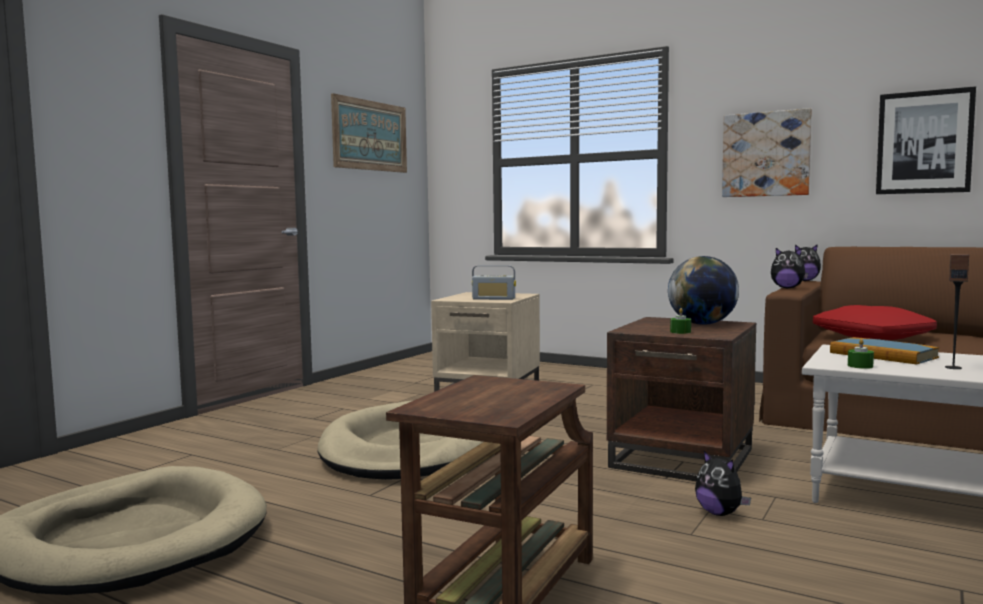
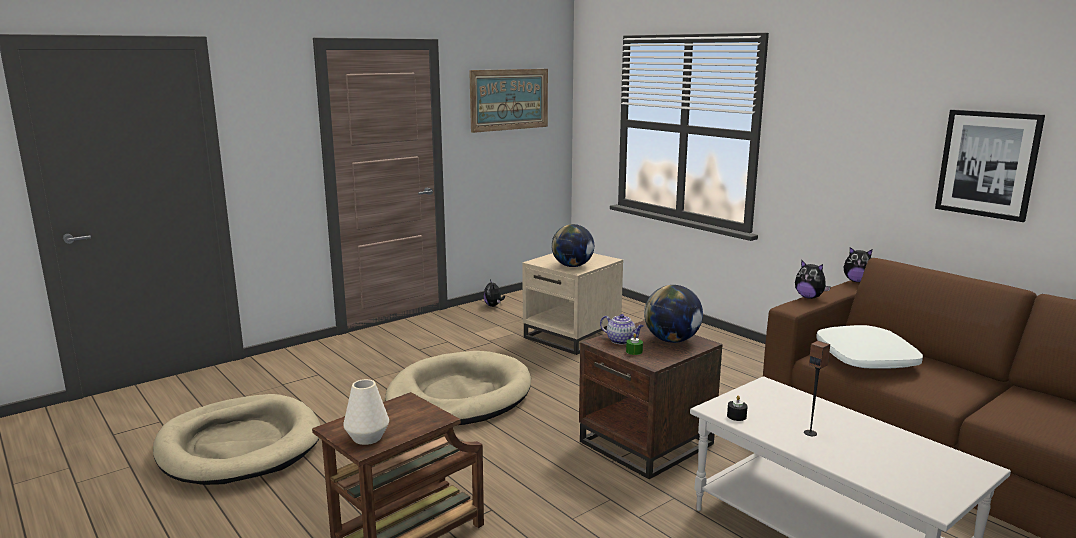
camera: 20 degrees right, 10 degrees up
radio [472,265,516,300] -> globe [551,224,594,267]
plush toy [695,451,751,516] -> plush toy moved to [484,279,505,307]
picture [722,108,812,197] -> none
red pillow [813,305,937,340] -> white pillow [816,325,923,369]
book [830,337,939,365] -> none
green candle [848,339,874,369] -> black candle [727,395,748,421]
none -> white vase [343,379,389,445]
none -> teapot [600,314,643,345]

